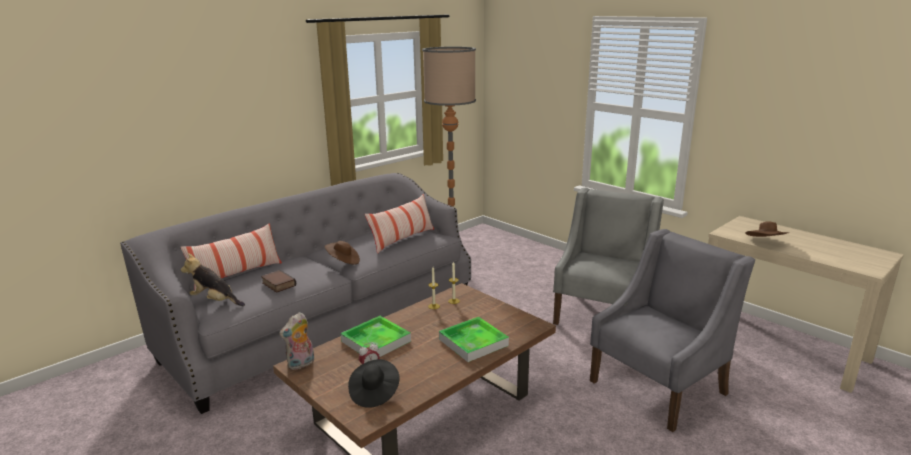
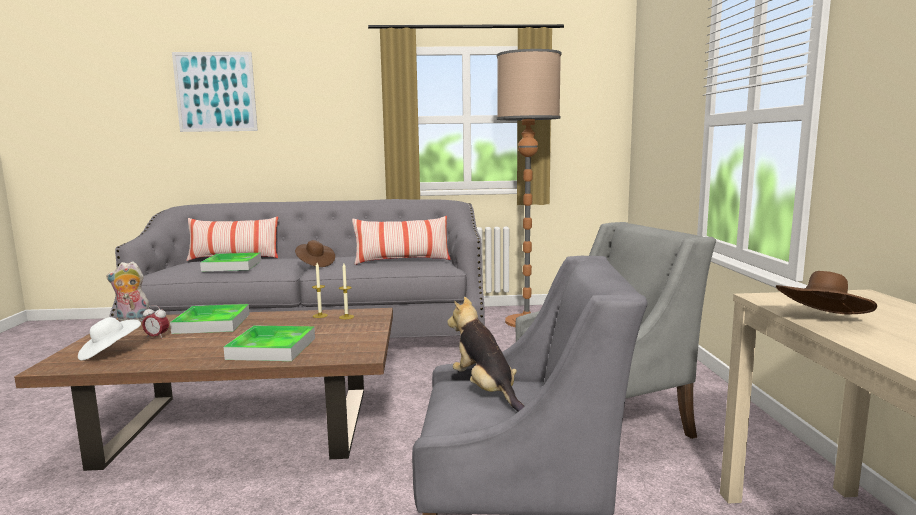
camera: 40 degrees right, 10 degrees down
plush toy [181,253,245,306] -> plush toy moved to [447,297,524,412]
book [261,270,296,293] -> tray [200,253,261,271]
black hat [348,359,400,408] -> white hat [78,317,141,361]
none -> picture [172,52,258,132]

